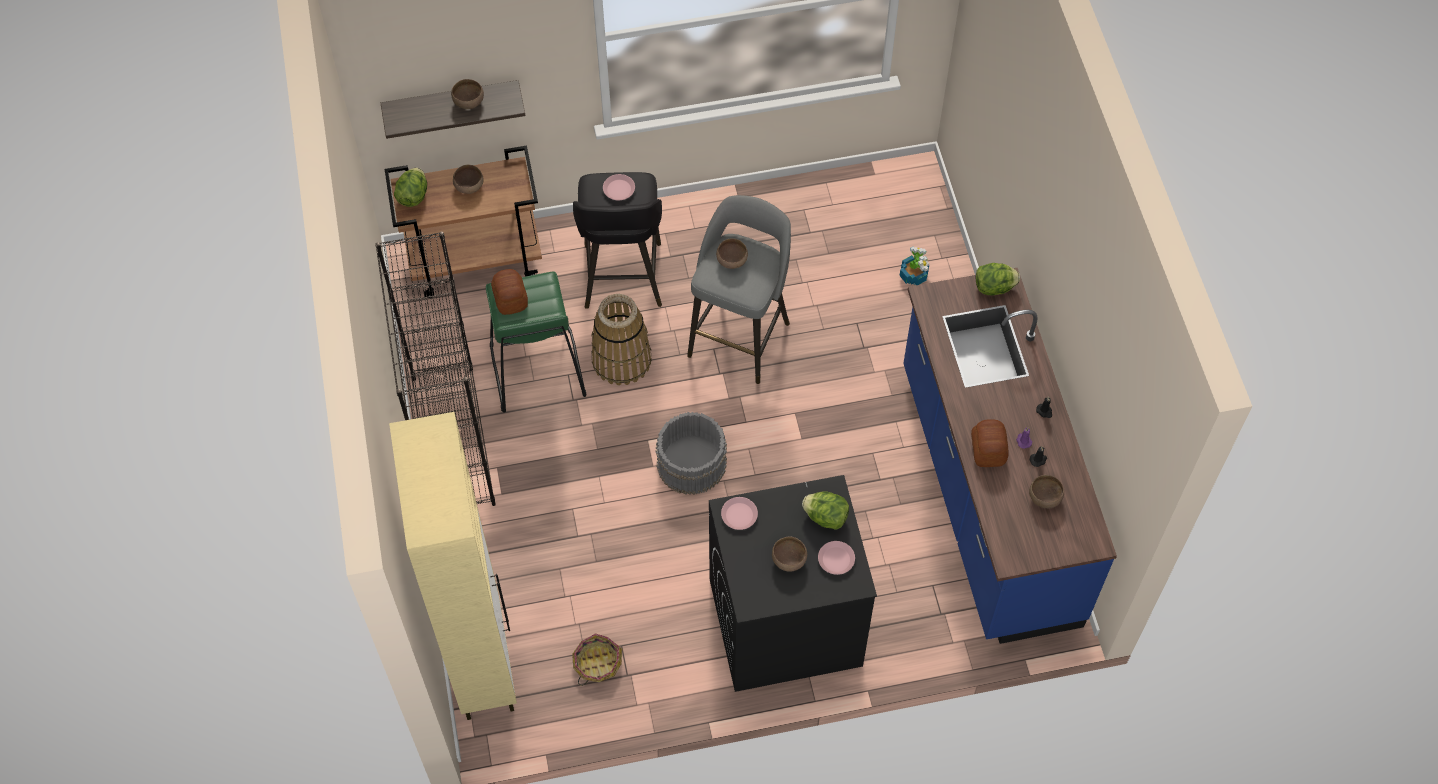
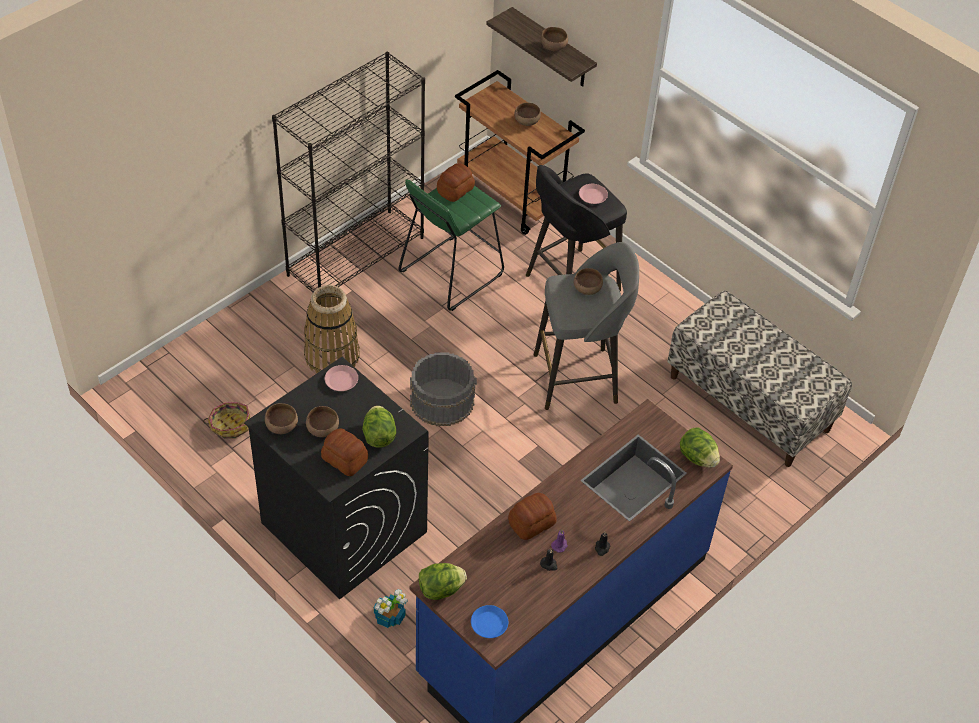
camera: 55 degrees right, 10 degrees down
beige cabinet [389,412,517,720] -> none
lettuce [394,168,427,207] -> lettuce moved to [419,563,467,600]
basket [591,294,652,386] -> basket moved to [304,285,360,373]
pink plate [818,541,855,575] -> bread [321,429,368,476]
potted plant [899,247,929,285] -> potted plant moved to [374,589,407,628]
brown bowl [1029,475,1064,508] -> brown bowl moved to [265,403,298,434]
none -> blue plate [471,605,508,638]
none -> bench [667,290,852,467]

